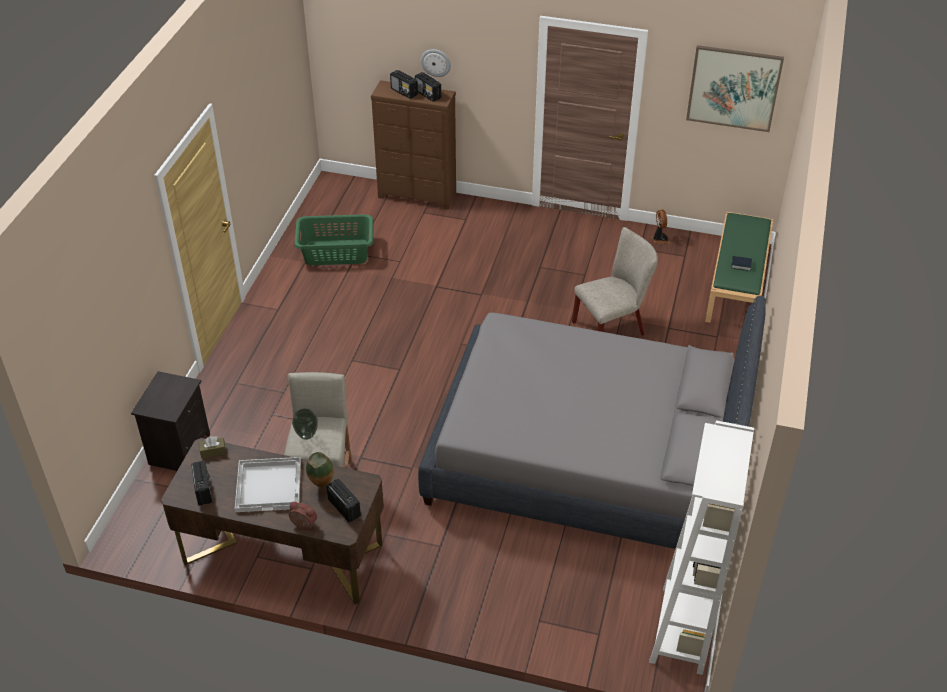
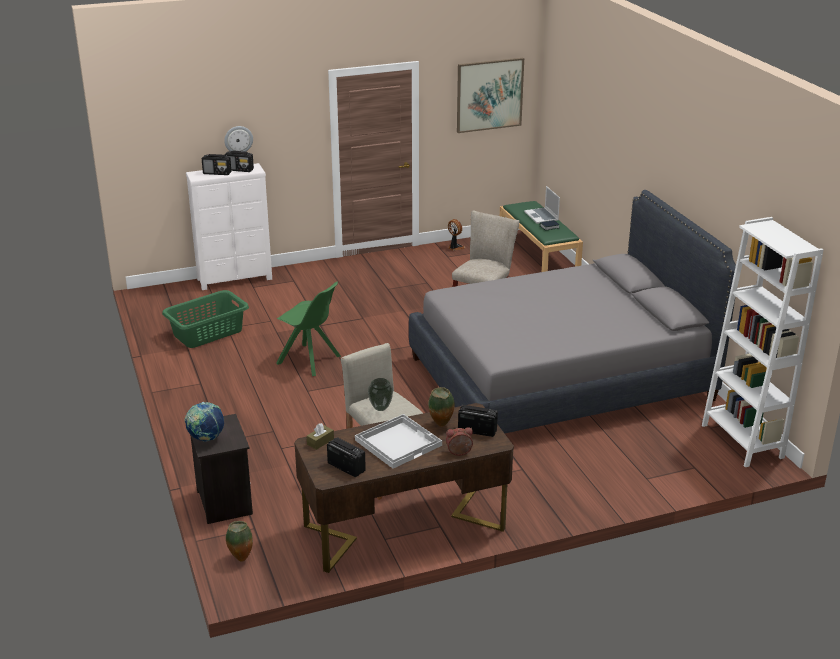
camera: 35 degrees left, 15 degrees down
brown dresser [371,80,456,210] -> white dresser [186,163,272,290]
none -> globe [185,402,224,441]
none -> vase [226,521,253,562]
none -> green chair [276,281,341,376]
none -> laptop [524,186,560,224]

